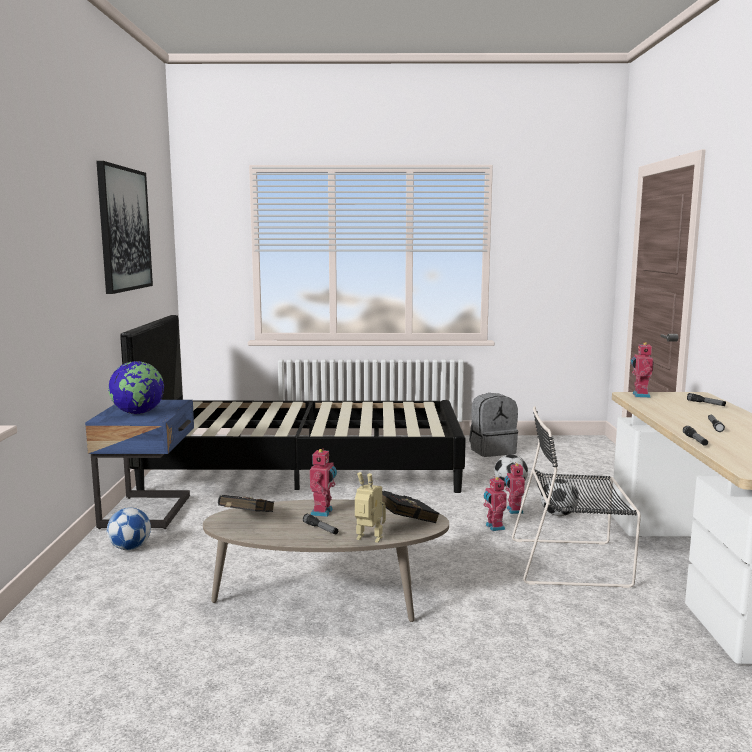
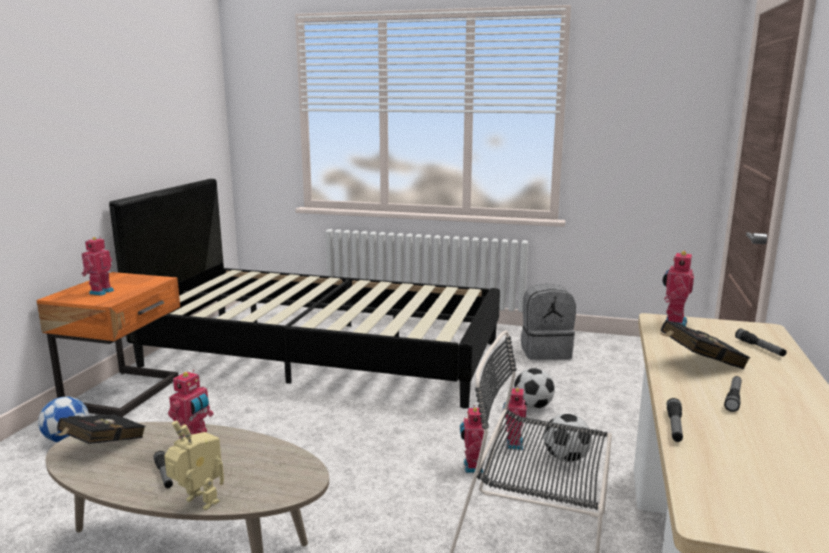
camera: 15 degrees right, 5 degrees up
blue nightstand [85,400,194,529] -> orange nightstand [36,272,180,417]
picture [96,161,153,294] -> none
globe [108,361,164,414] -> toy robot [82,237,114,296]
black book [382,491,440,523] -> black book moved to [661,320,750,369]

